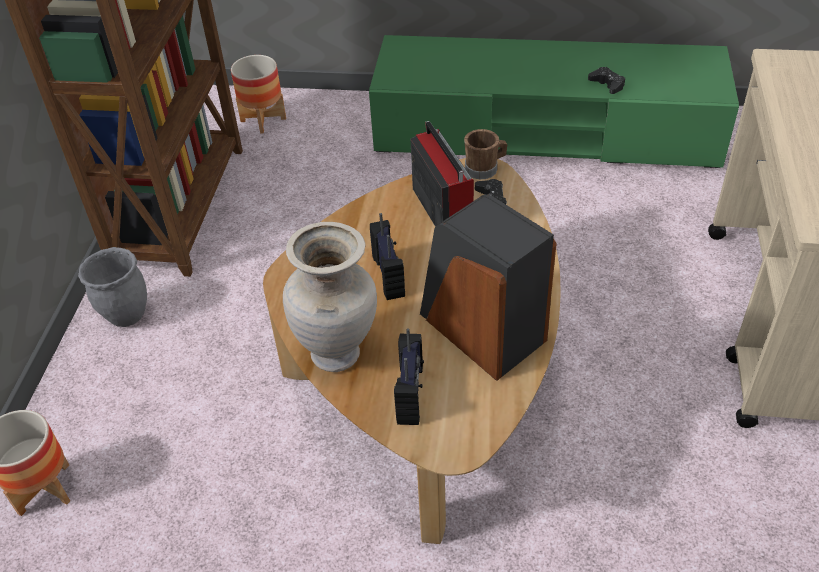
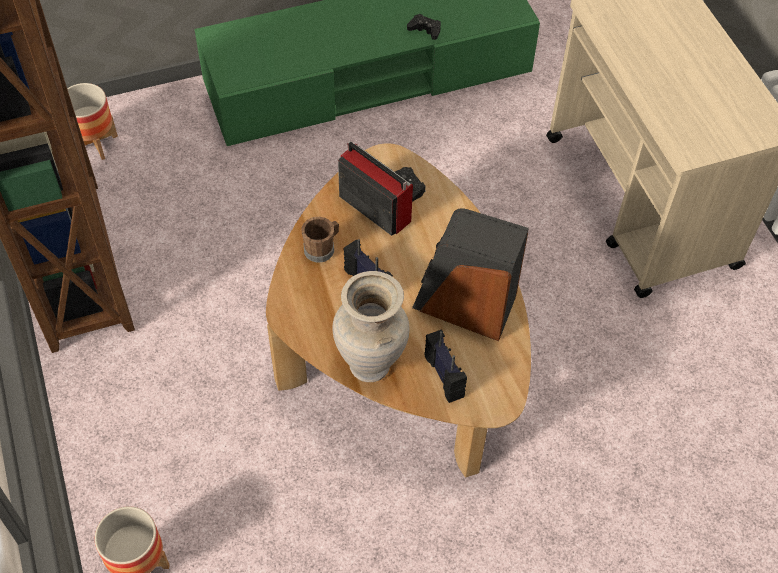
camera: 30 degrees left, 10 degrees up
grey planter [78,247,147,327] -> none
brown mug [464,129,507,179] -> brown mug moved to [301,217,339,263]

